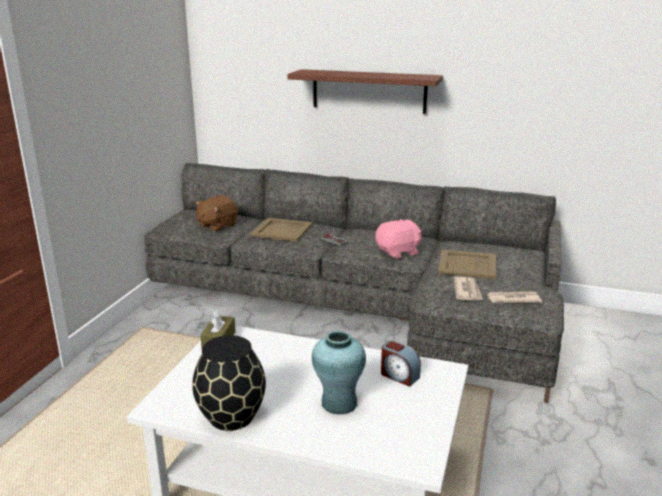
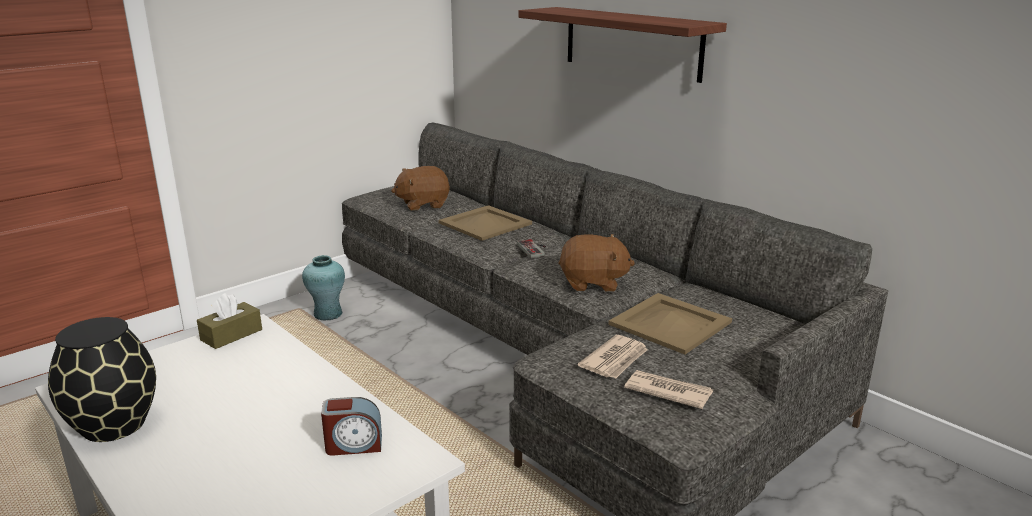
camera: 30 degrees right, 0 degrees up
turquoise vase [312,331,366,414] -> turquoise vase moved to [302,255,345,320]
pink plush toy [376,219,422,259] -> brown plush toy [558,234,635,292]
alarm clock [381,340,421,387] -> alarm clock turned 75 degrees counterclockwise [321,397,382,456]

